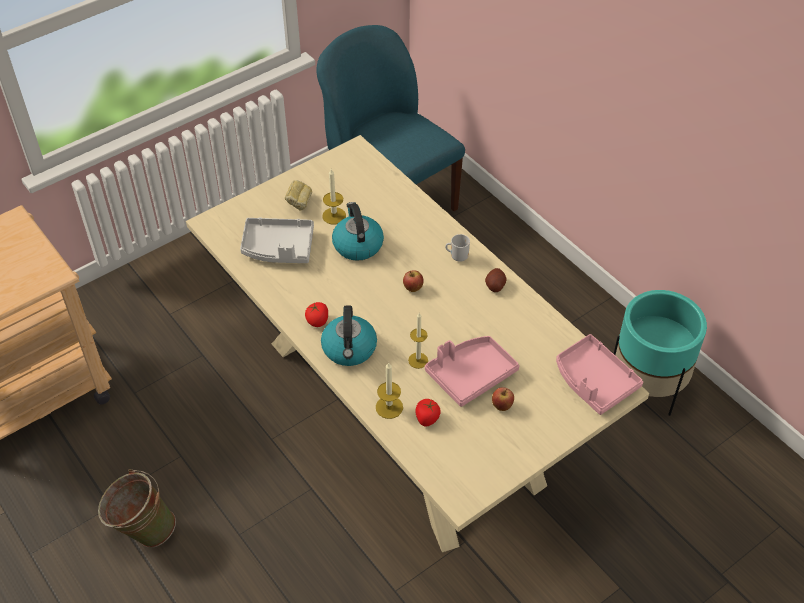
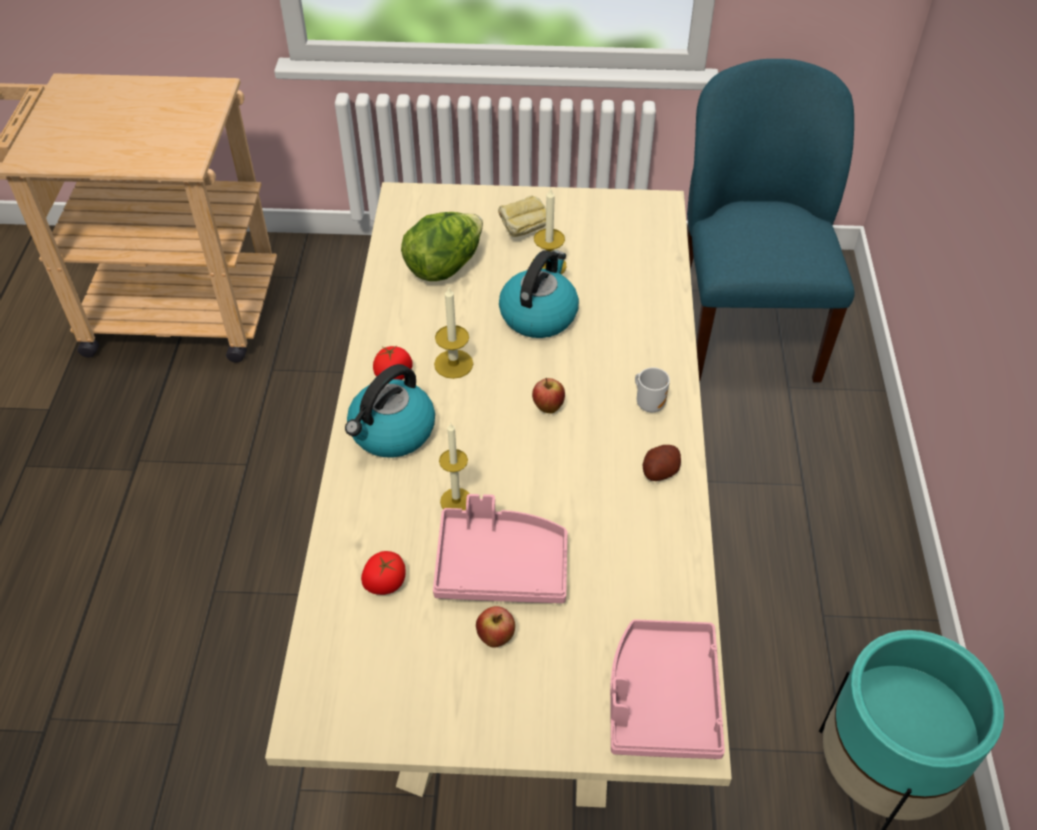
camera: 40 degrees right, 0 degrees up
green bucket [98,469,176,548] -> none
grey tray [240,217,314,263] -> lettuce [401,212,483,281]
candle [376,363,403,419] -> candle moved to [434,286,473,379]

